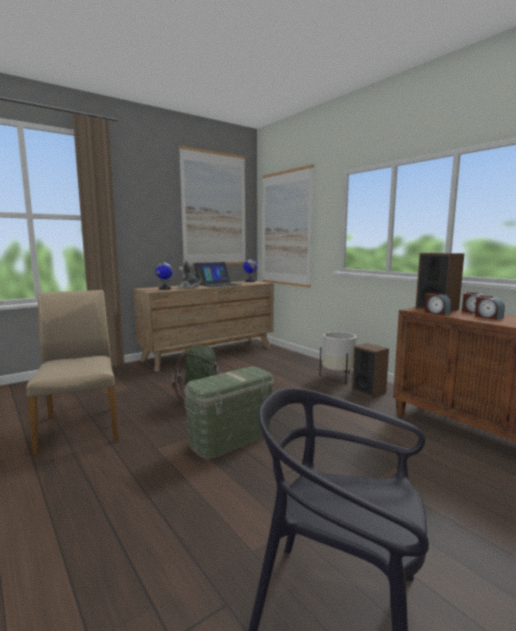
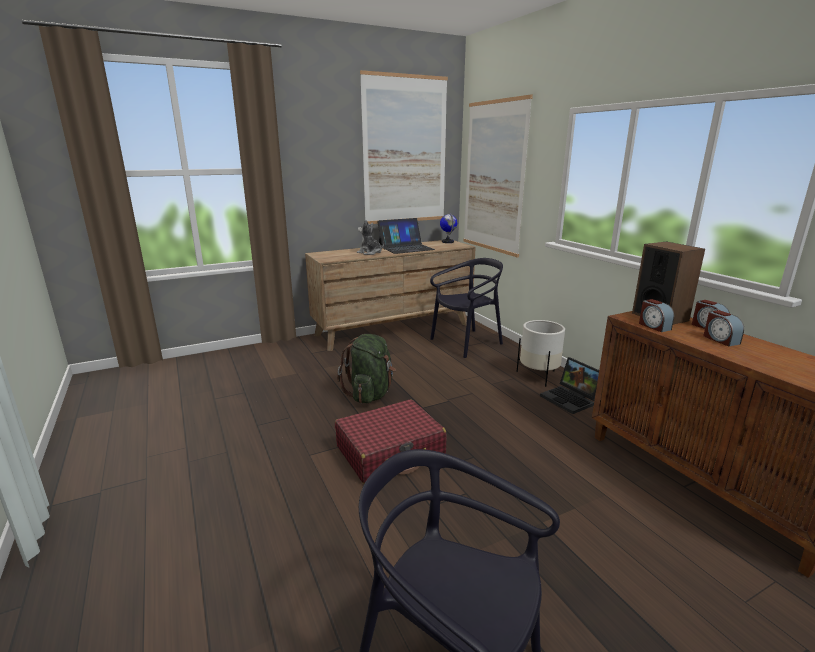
camera: 10 degrees right, 10 degrees up
beige chair [26,290,119,455] -> none
globe [156,260,176,290] -> none
green storage box [183,367,274,459] -> red suitcase [335,400,447,484]
speaker [352,343,389,398] -> laptop [540,357,599,414]
none -> black chair [430,258,503,358]

